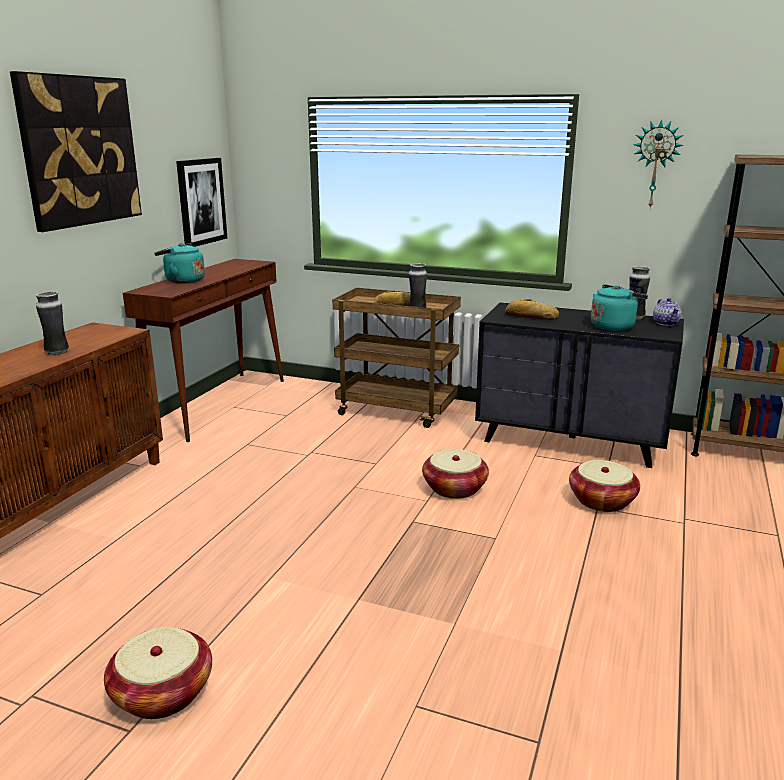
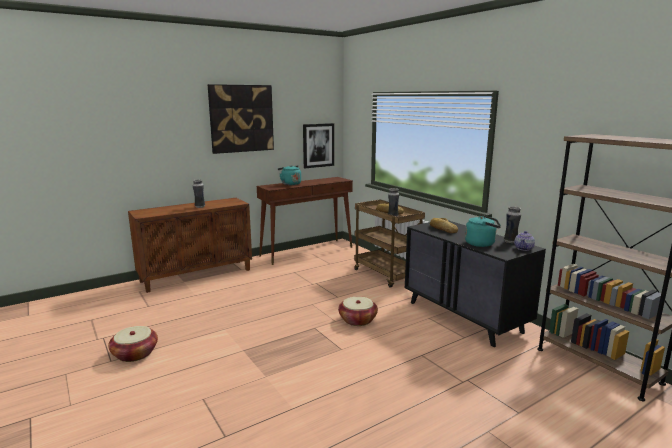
camera: 35 degrees right, 5 degrees down
basket [569,460,640,512] -> none
wall clock [634,119,684,208] -> none

